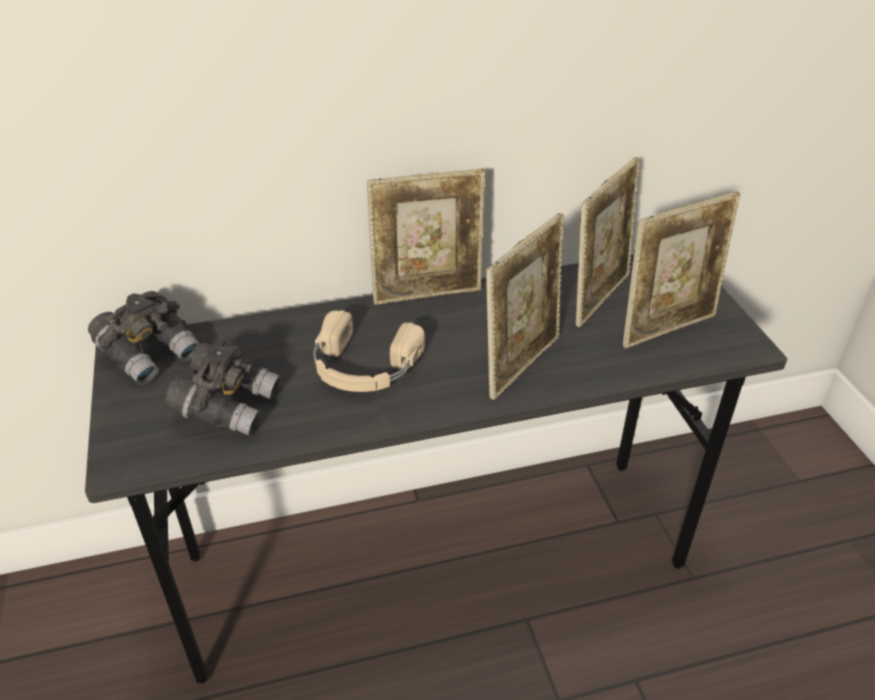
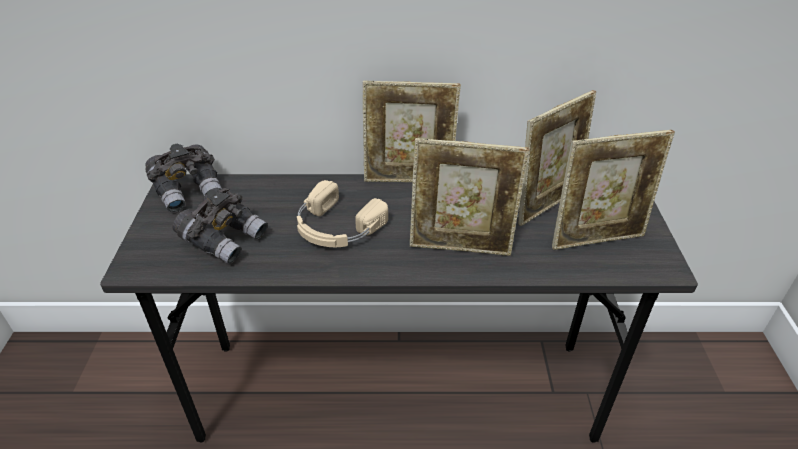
camera: 15 degrees right, 0 degrees up
picture frame [486,213,564,400] -> picture frame turned 45 degrees clockwise [410,138,530,256]

